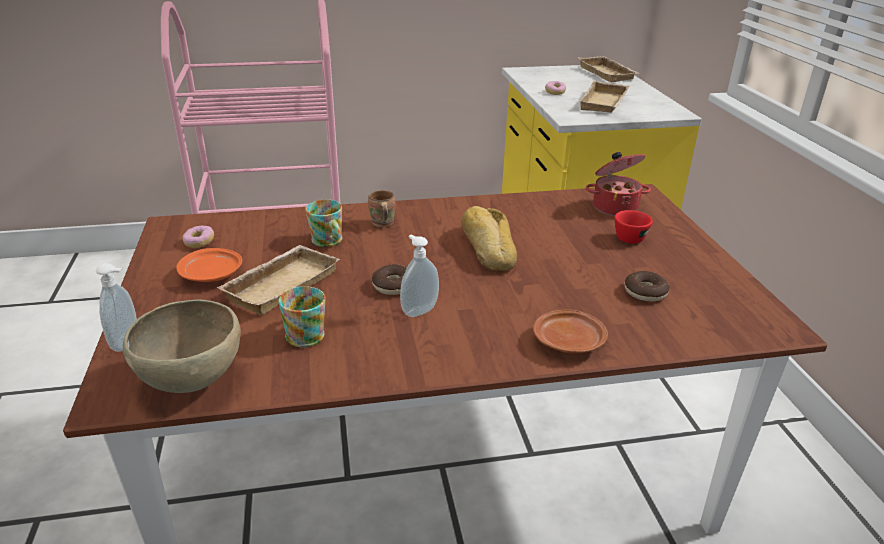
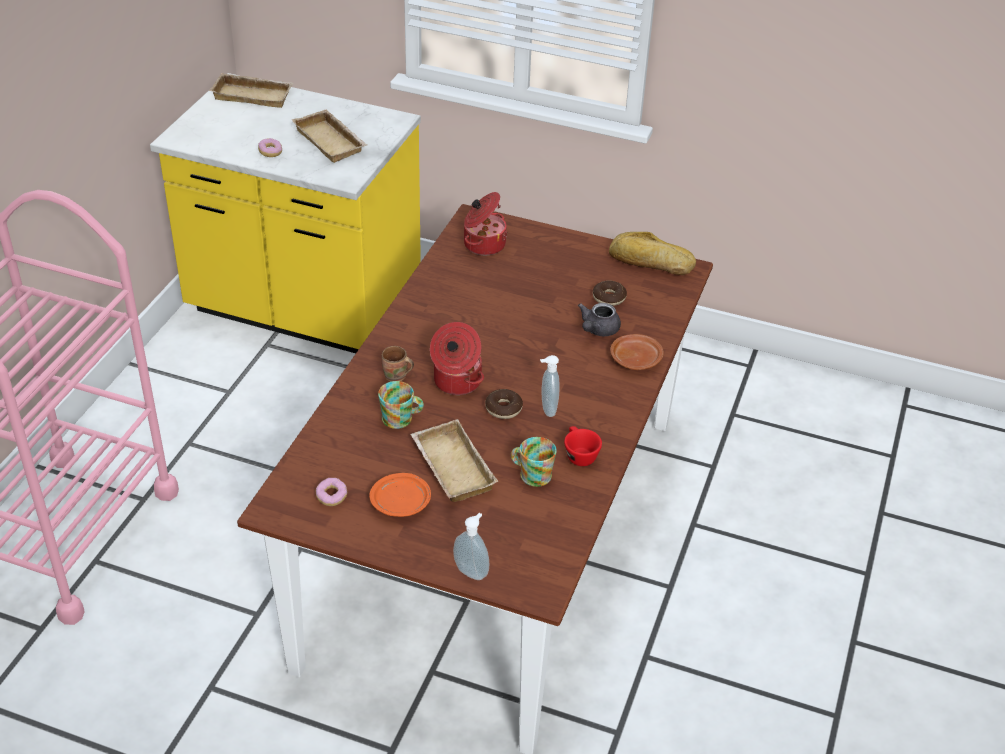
camera: 60 degrees left, 10 degrees up
brown bowl [123,300,241,393] -> none
bread [461,206,517,271] -> bread moved to [609,232,696,275]
red cup [614,210,653,244] -> red cup moved to [564,426,602,466]
none -> cooking pot [430,322,484,395]
none -> grey teapot [578,303,621,336]

